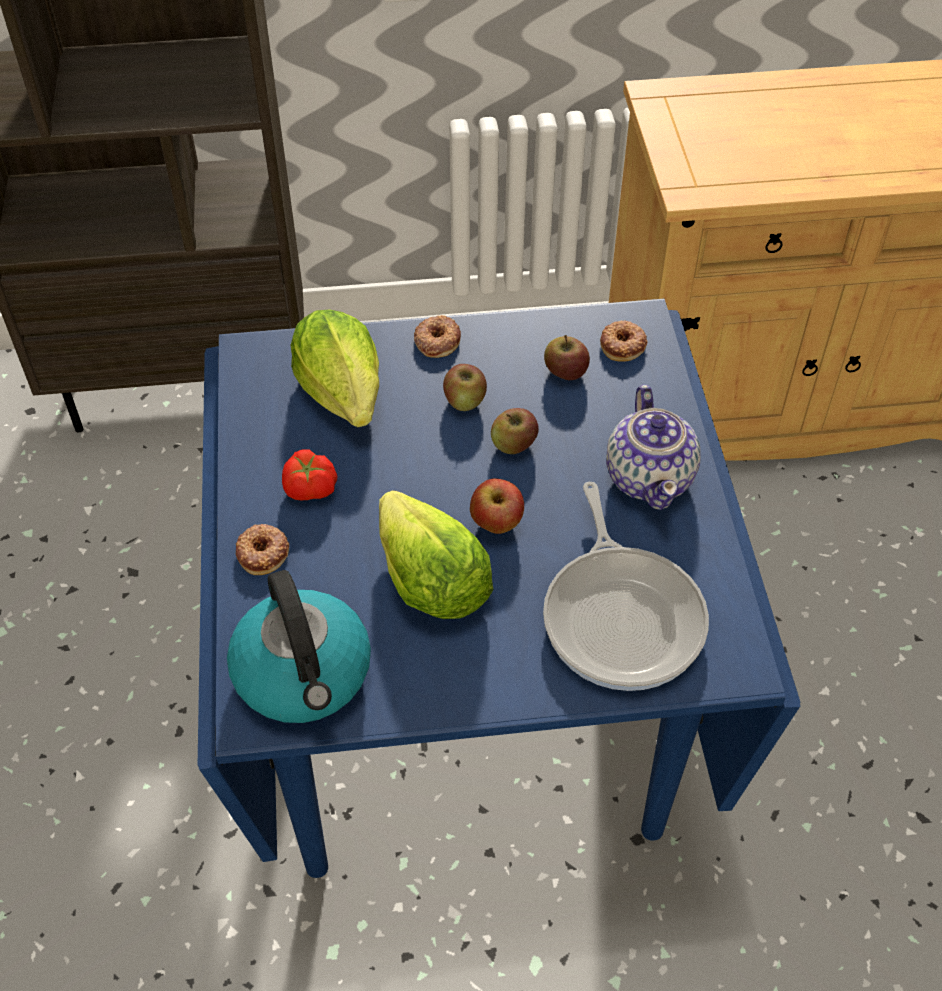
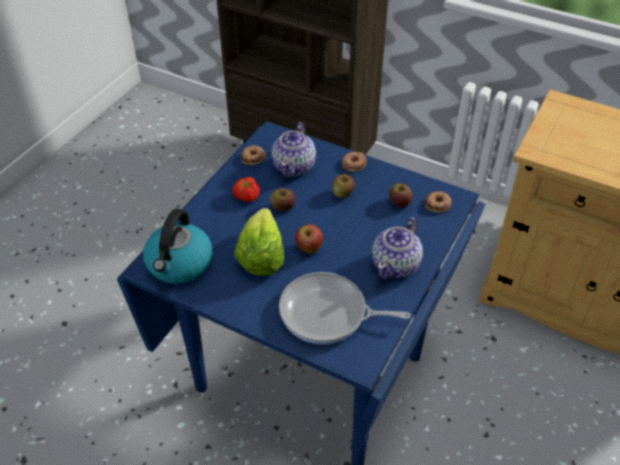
camera: 35 degrees right, 5 degrees down
donut [236,524,289,575] -> donut moved to [241,146,265,165]
lettuce [291,310,379,427] -> teapot [272,122,316,177]
apple [491,408,539,454] -> apple moved to [270,188,295,211]
frying pan [543,482,709,691] -> frying pan turned 75 degrees clockwise [279,272,411,344]

